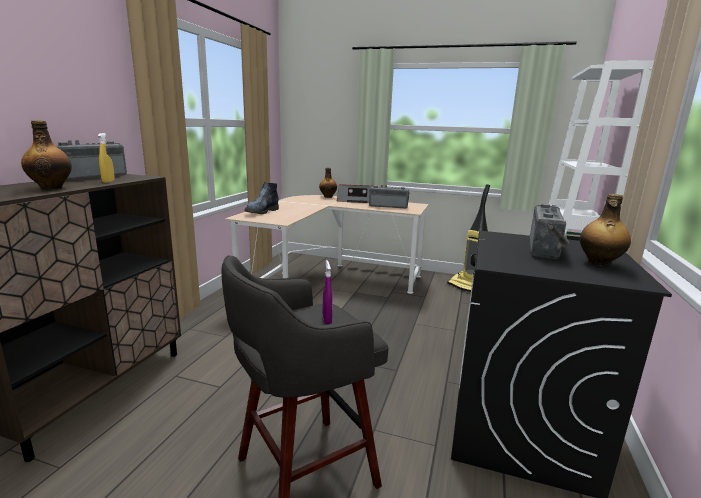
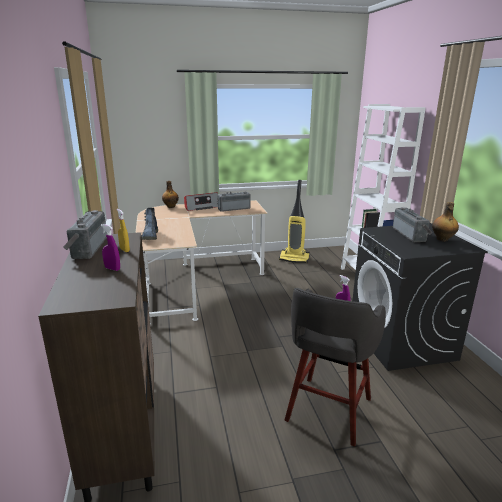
camera: 30 degrees left, 5 degrees up
bottle [21,120,72,190] -> purple spray bottle [101,224,120,271]

